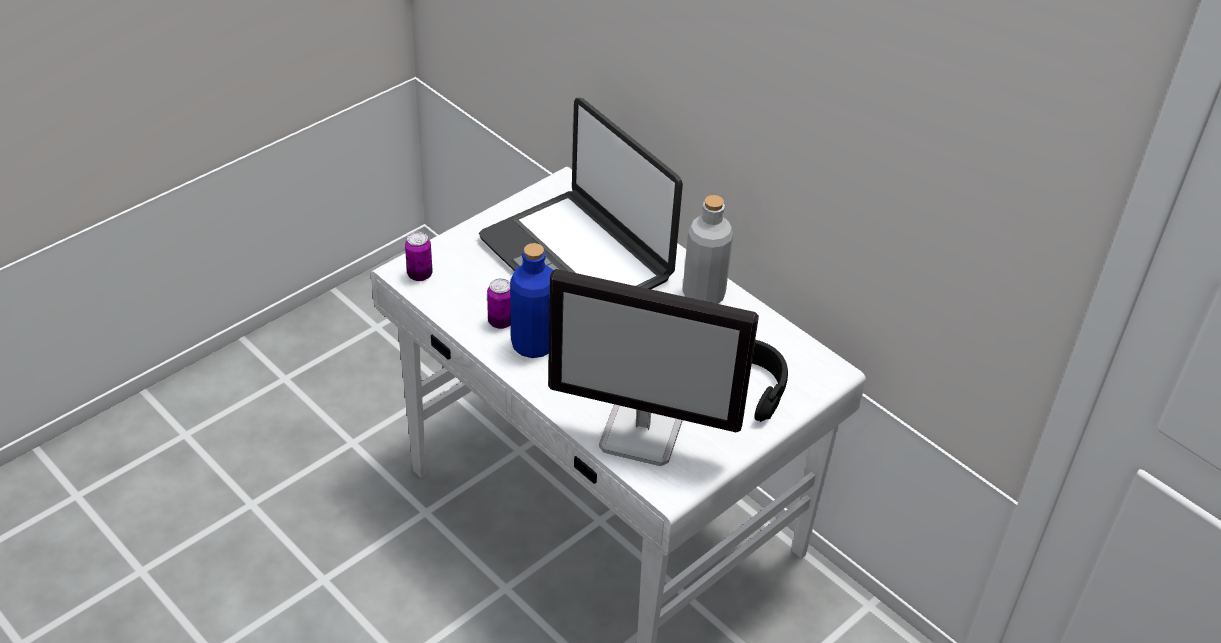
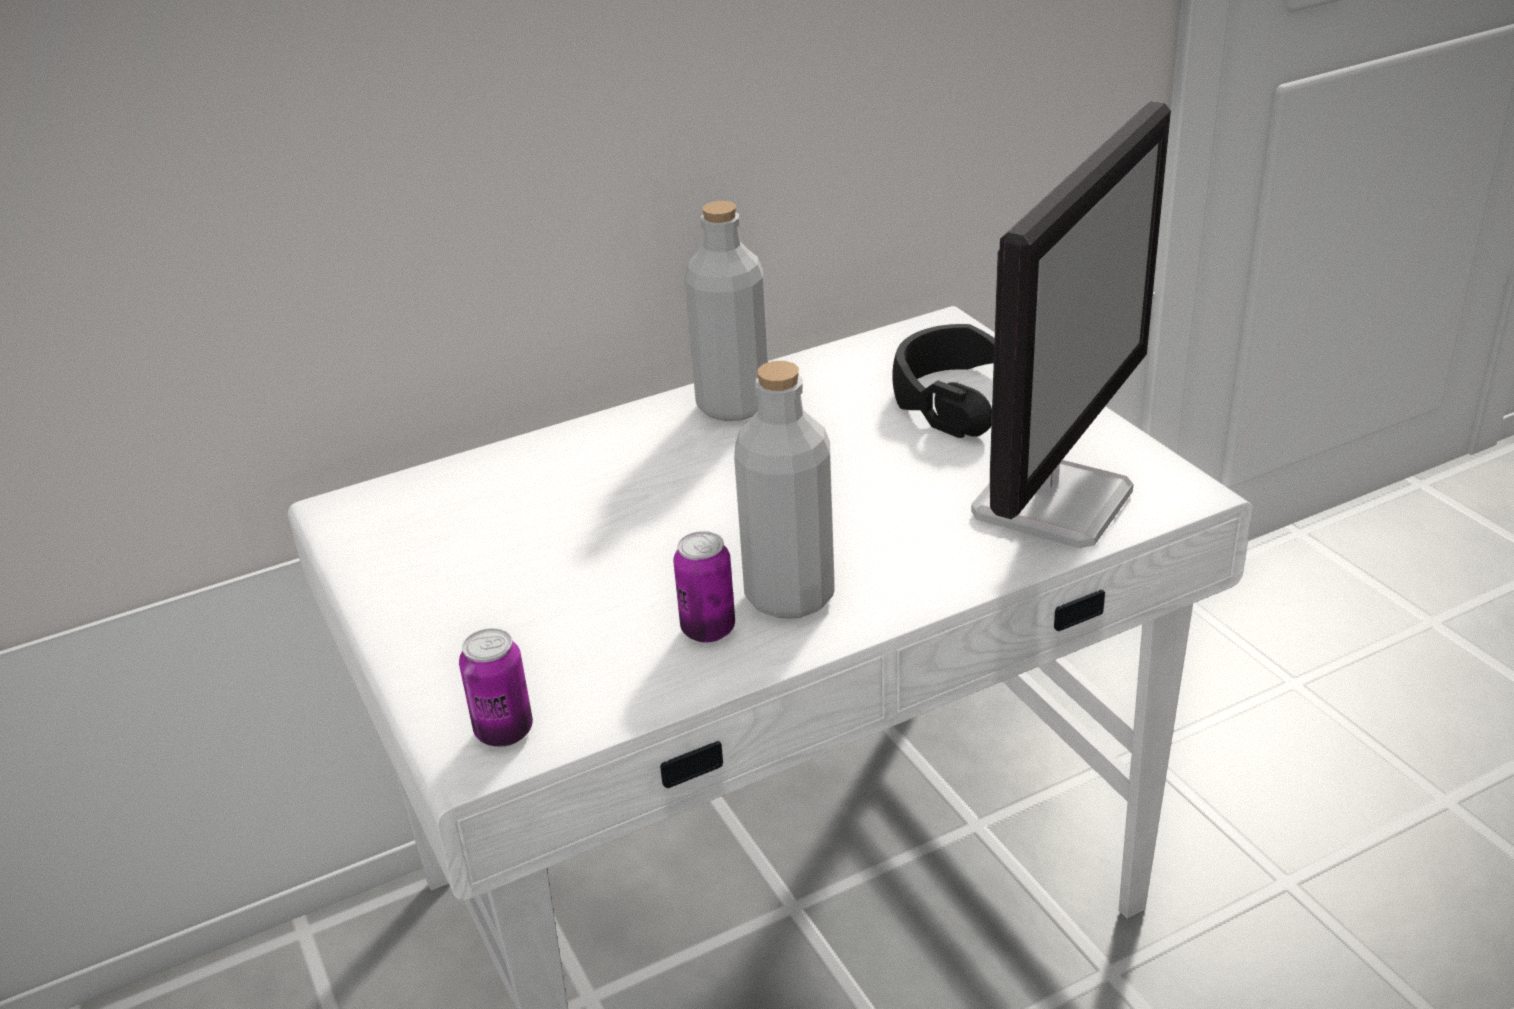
camera: 70 degrees left, 10 degrees down
laptop [479,98,683,289] -> none
blue bottle [510,243,553,358] -> grey bottle [734,361,834,618]

